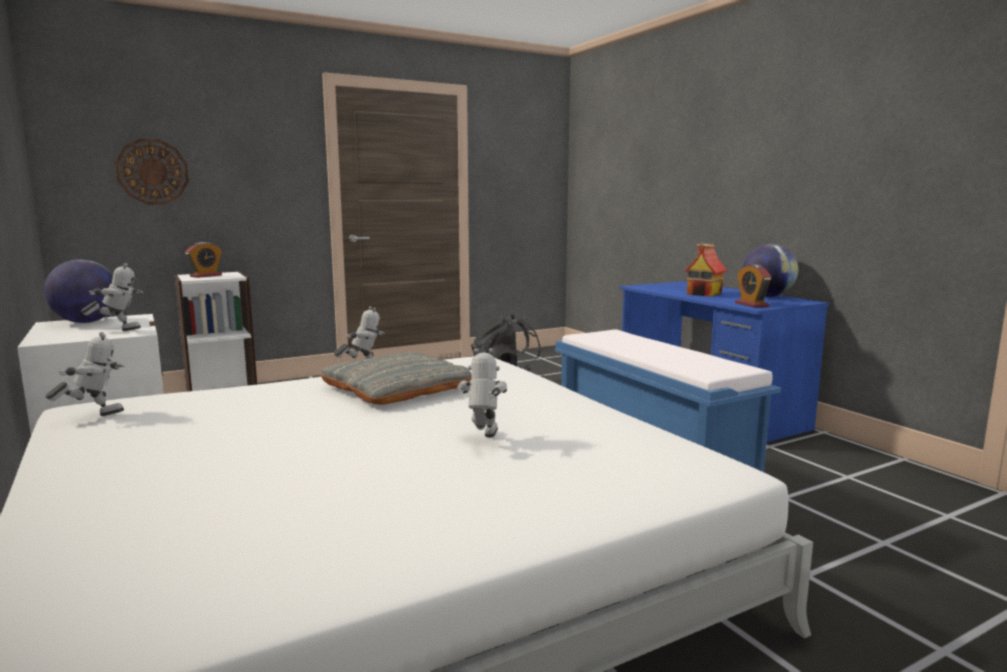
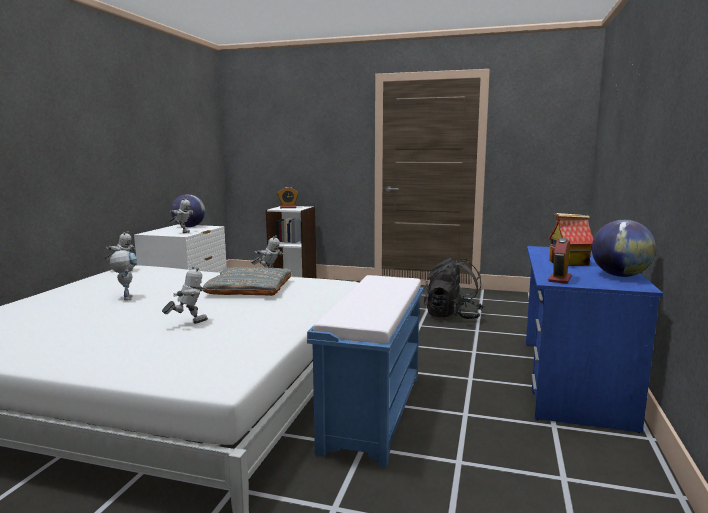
camera: 45 degrees right, 0 degrees up
wall clock [115,138,189,205] -> none
none -> toy robot [110,250,137,300]

